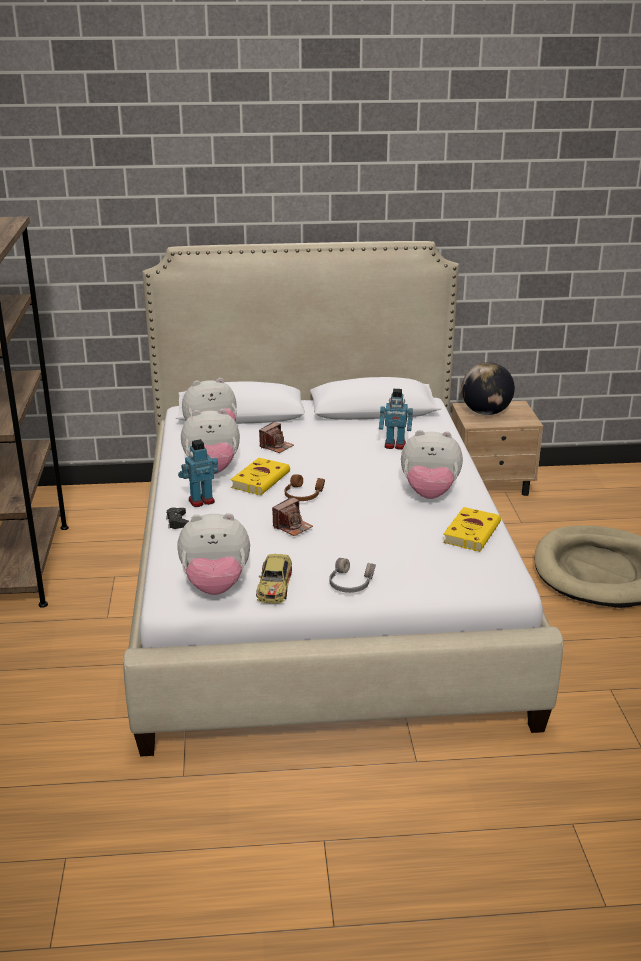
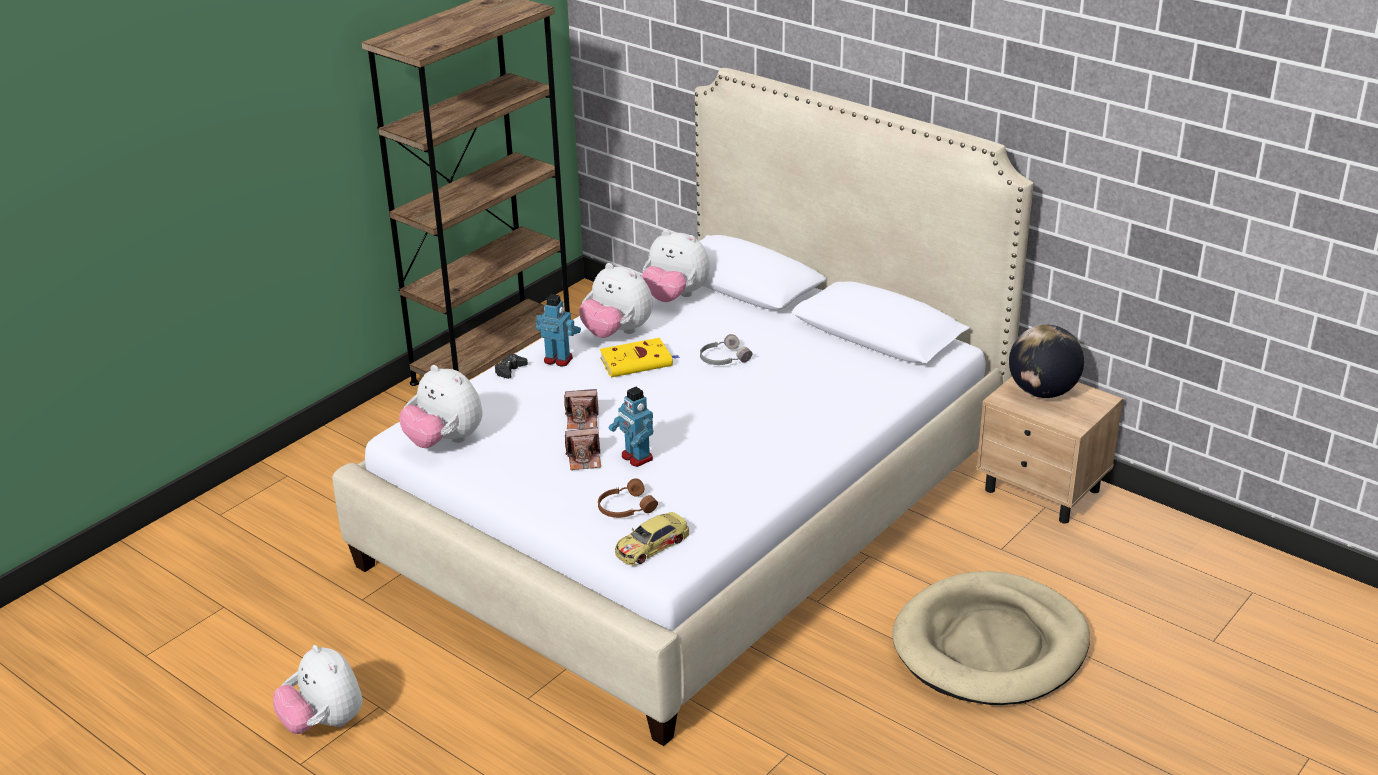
camera: 45 degrees right, 5 degrees up
toy car [256,554,292,604] -> toy car moved to [615,512,689,565]
camera [259,422,294,453] -> camera moved to [565,427,601,470]
brown headphones [285,474,325,501] -> brown headphones moved to [598,478,658,518]
grey headphones [329,558,376,593] -> grey headphones moved to [700,334,752,365]
toy robot [379,389,413,450] -> toy robot moved to [609,387,653,467]
plush toy [401,430,463,499] -> plush toy moved to [273,645,363,734]
yellow book [443,507,501,551] -> none

